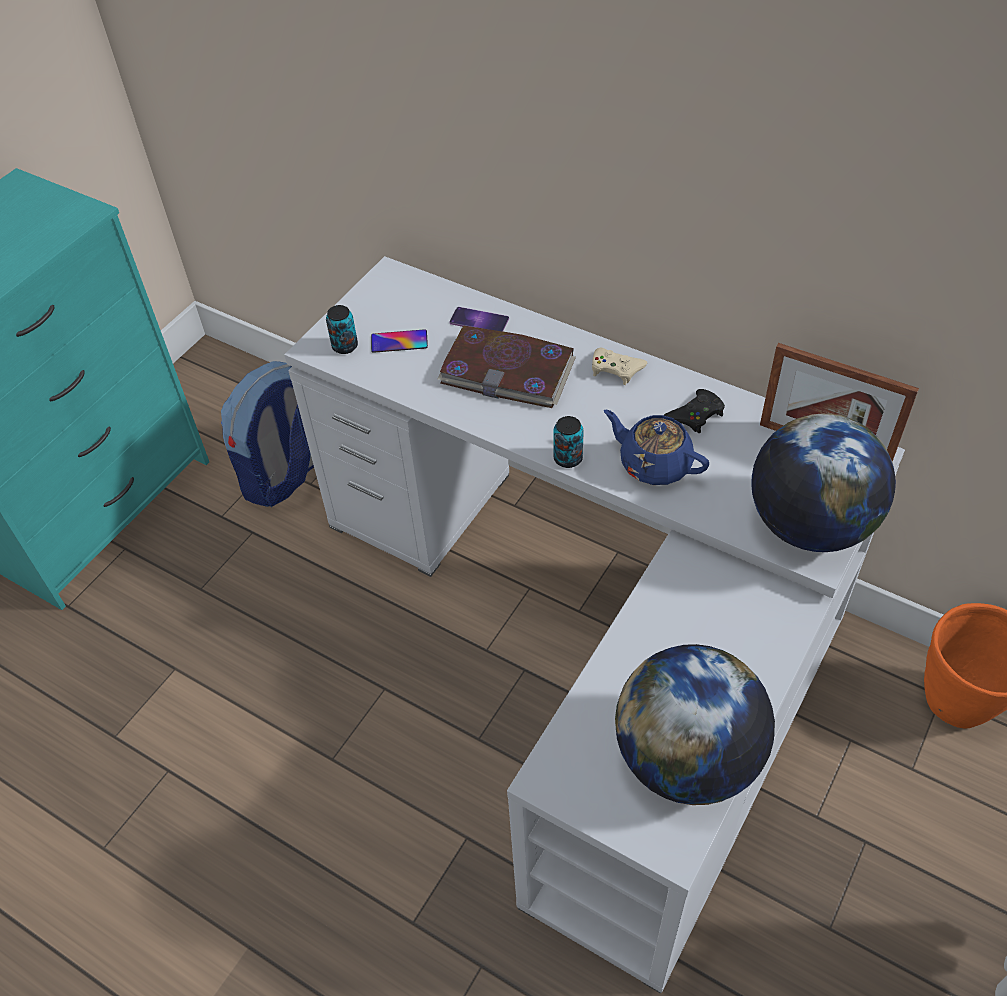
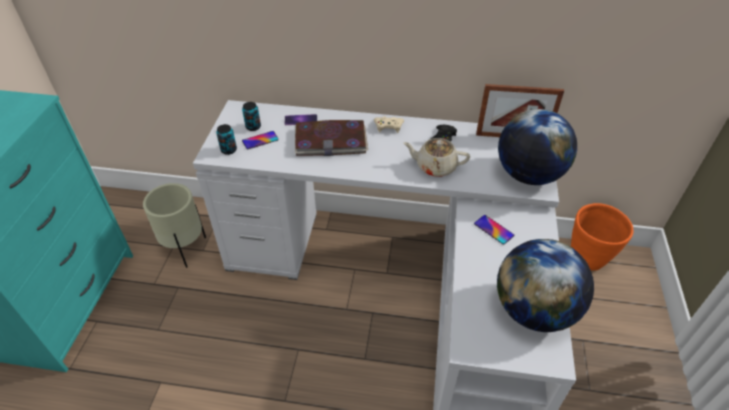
camera: 25 degrees left, 5 degrees down
backpack [221,361,314,507] -> beige planter [143,183,206,268]
can [553,416,584,468] -> can moved to [242,102,261,131]
blue teapot [604,409,709,485] -> beige teapot [403,138,470,177]
none -> phone [474,215,515,245]

